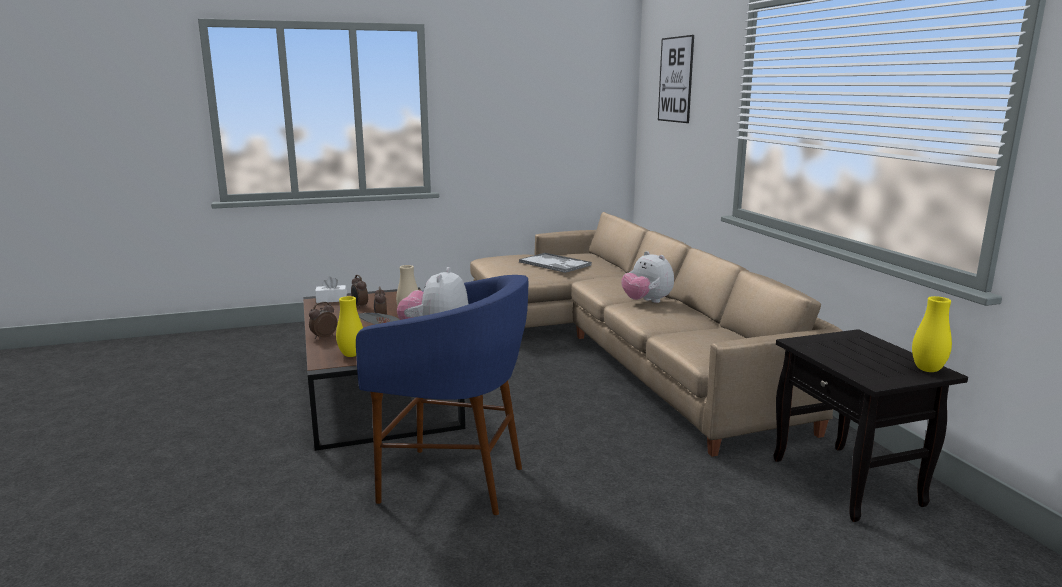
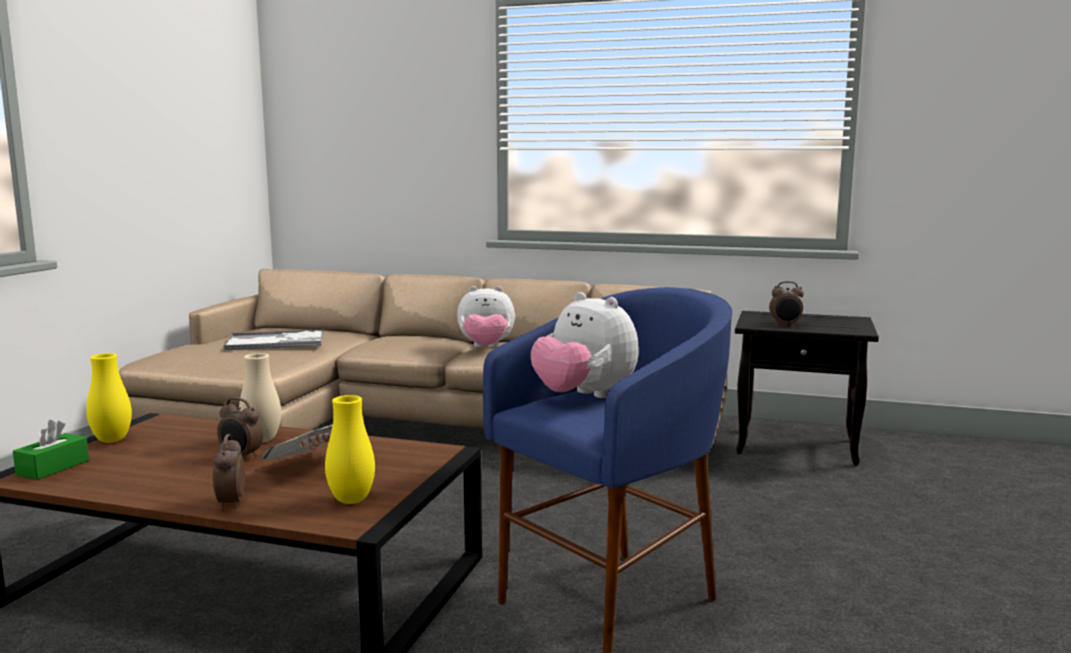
camera: 55 degrees left, 5 degrees down
white tissue box [315,276,347,303] -> green tissue box [13,420,89,480]
alarm clock [351,275,368,309] -> alarm clock moved to [769,281,804,326]
picture [658,35,694,123] -> none
yellow vase [912,296,952,372] -> yellow vase moved to [86,353,132,443]

